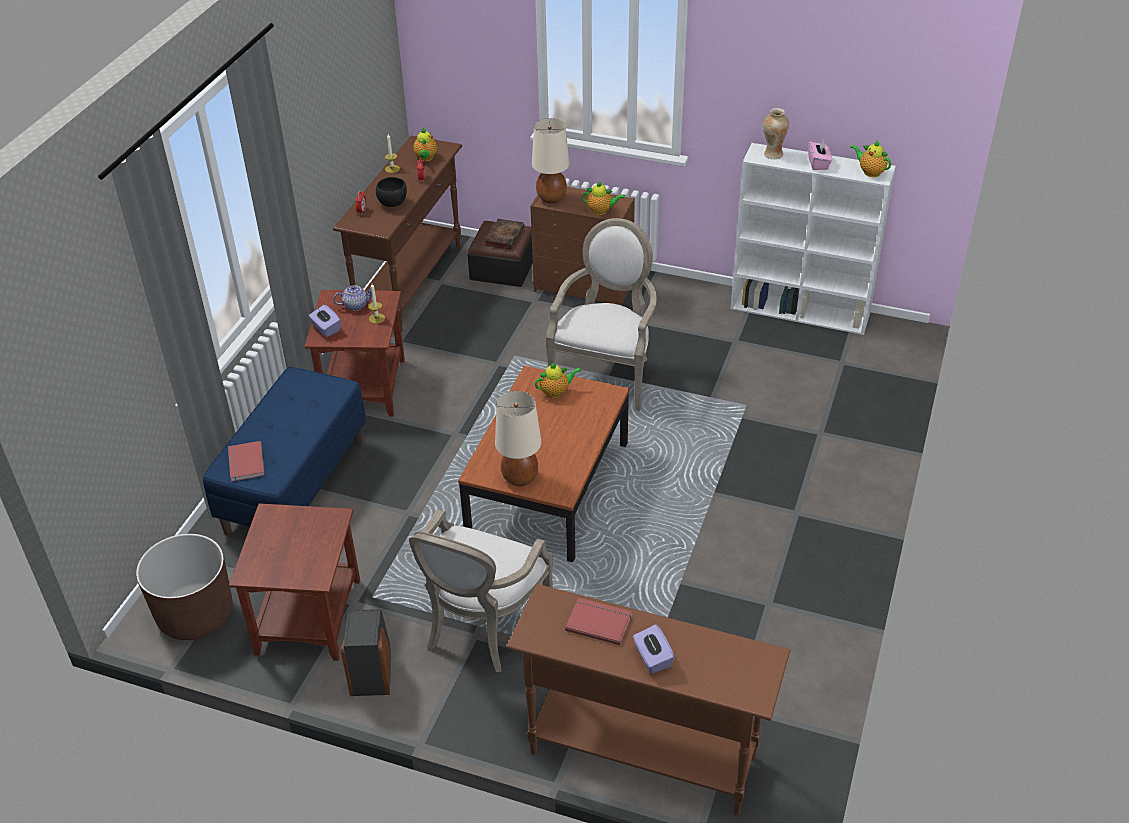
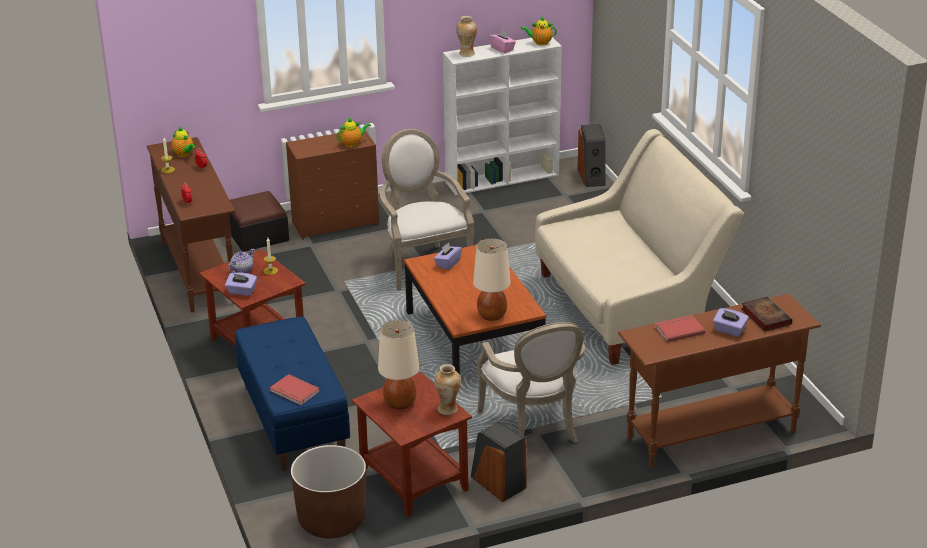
camera: 40 degrees left, 10 degrees down
black bowl [376,177,407,207] -> none
book [484,219,524,250] -> book moved to [741,296,792,331]
beige table lamp [532,118,570,203] -> beige table lamp moved to [378,320,419,409]
teapot [535,363,581,398] -> purple tissue box [434,242,462,270]
none -> vase [434,364,461,415]
none -> beige sofa [535,129,744,365]
none -> speaker [578,124,606,187]

